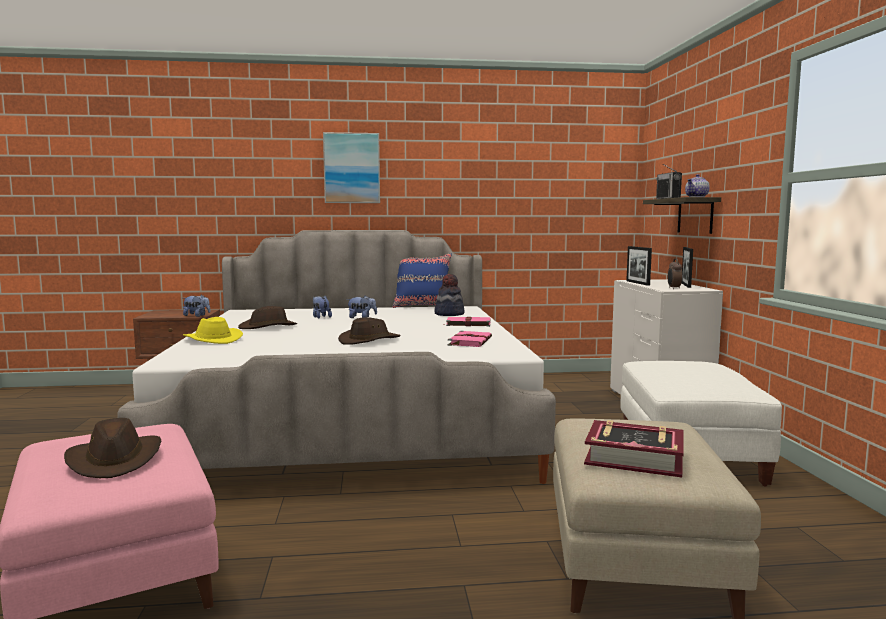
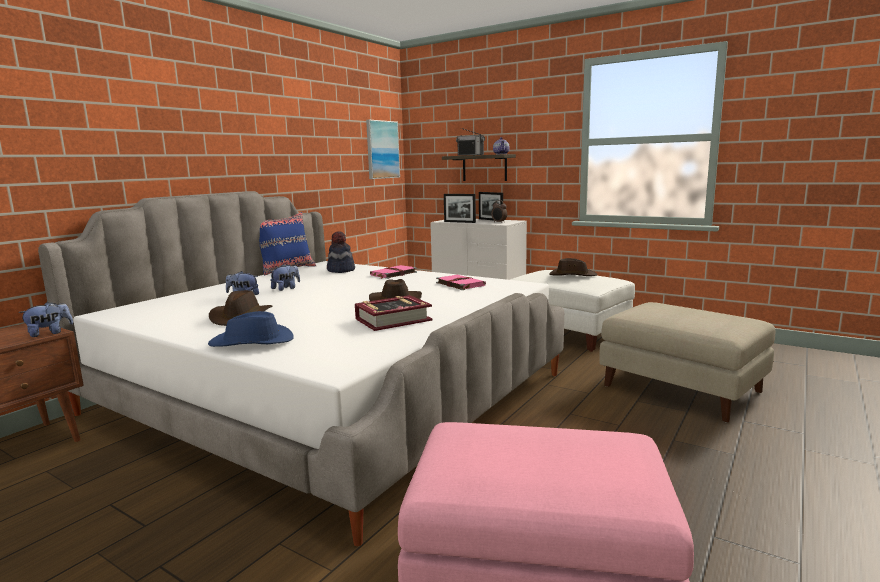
camera: 50 degrees left, 5 degrees up
brown hat [64,418,161,478] -> brown hat moved to [549,258,597,276]
yellow hat [183,317,243,344] -> blue hat [208,311,294,347]
picture [323,132,380,203] -> picture moved to [366,120,400,179]
book [584,420,684,477] -> book moved to [355,295,432,331]

